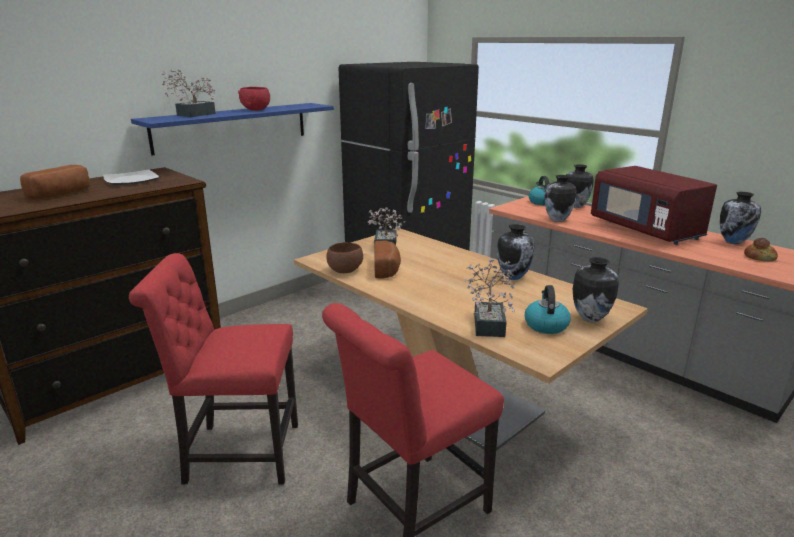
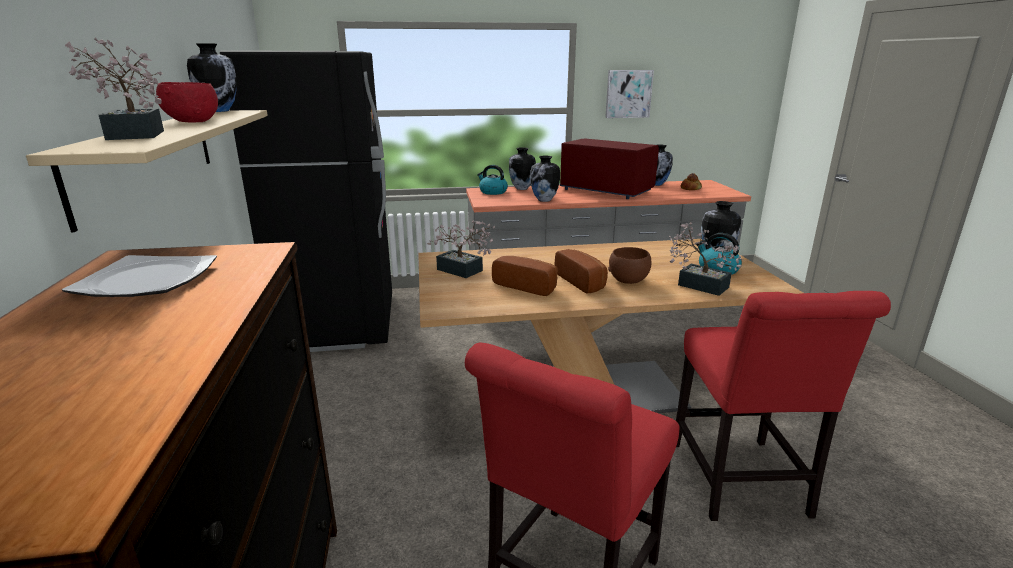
camera: 55 degrees left, 0 degrees up
bread [20,165,90,199] -> bread moved to [555,249,608,293]
blue shelf [131,103,334,156] -> beige shelf [26,110,268,232]
brown bowl [326,242,363,273] -> brown bowl moved to [608,247,651,284]
vase [497,224,535,280] -> vase moved to [187,43,237,112]
red microwave [591,166,717,245] -> red microwave turned 150 degrees counterclockwise [560,139,659,199]
none -> picture [605,70,654,118]

